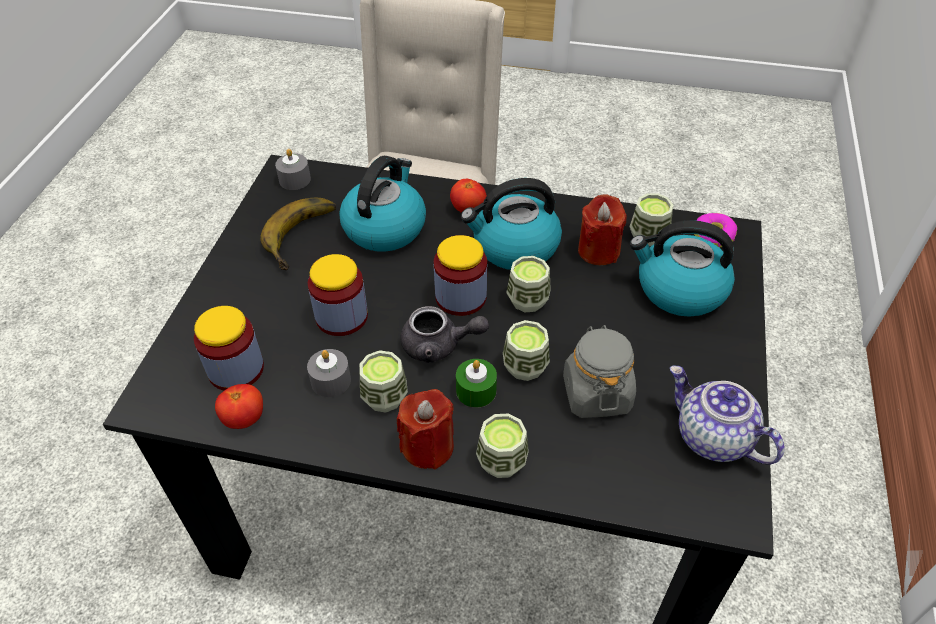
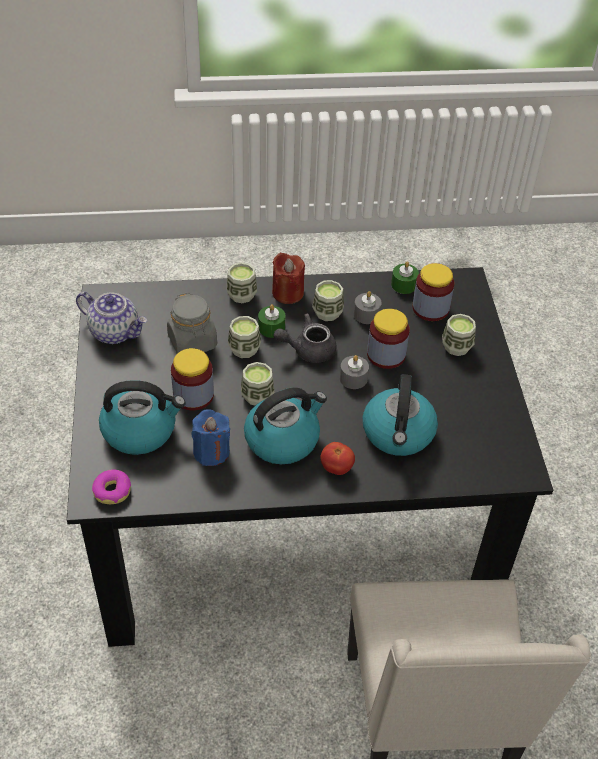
camera: 160 degrees right, 0 degrees up
tomato [215,384,263,429] -> green candle [391,262,419,294]
banana [260,198,336,270] -> none
grey candle [275,149,311,190] -> grey candle moved to [340,355,369,389]
jar [434,235,487,316] -> jar moved to [171,348,214,410]
red candle [578,195,627,265] -> blue candle [191,409,230,466]
cup [629,193,673,246] -> cup moved to [442,314,476,356]

